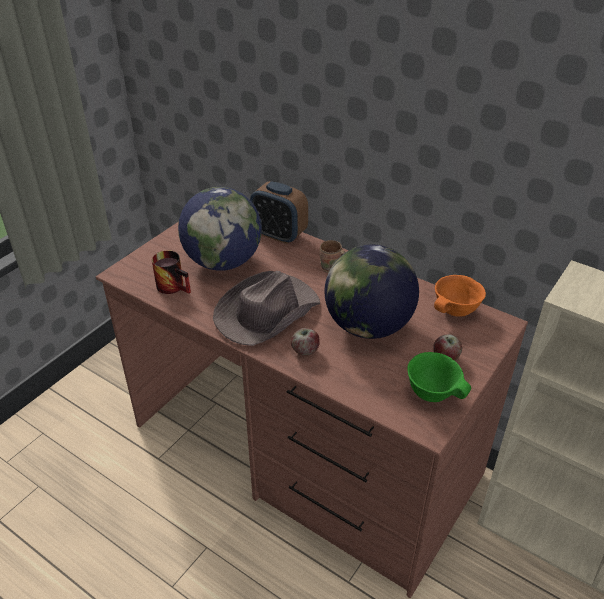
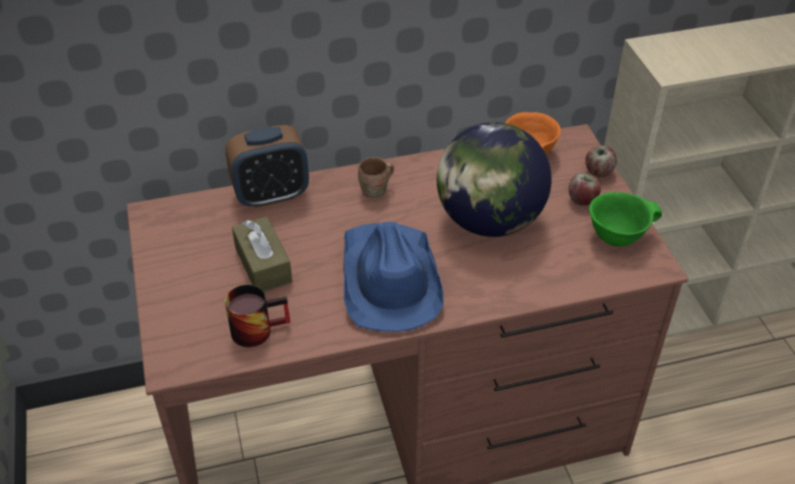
camera: 50 degrees left, 5 degrees up
globe [178,187,262,271] -> brown tissue box [232,216,292,291]
brown hat [213,271,320,346] -> blue hat [343,222,444,332]
apple [291,328,320,356] -> apple moved to [585,146,617,177]

